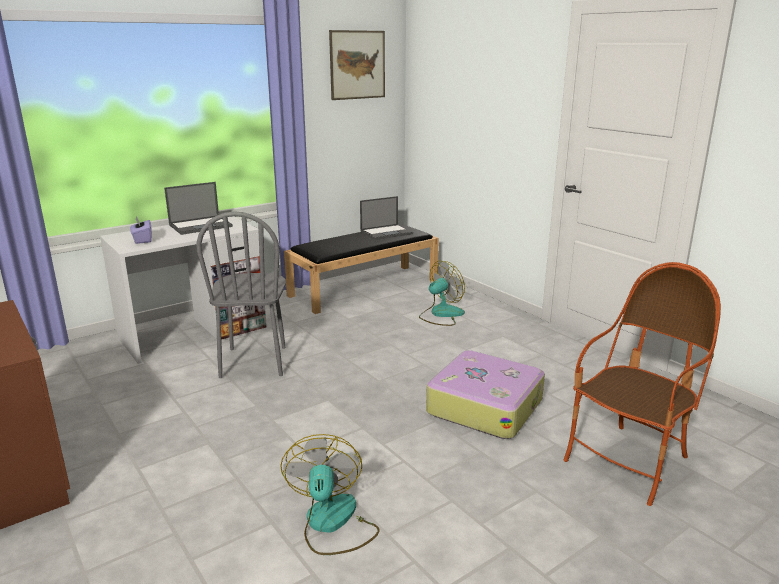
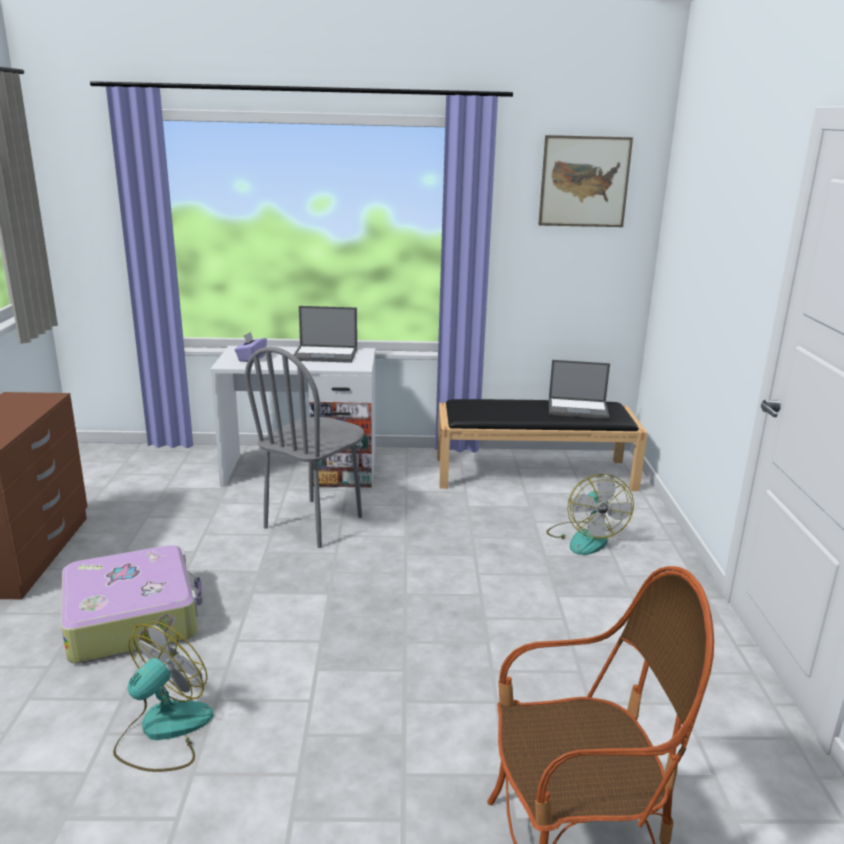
camera: 35 degrees right, 0 degrees up
fan [419,261,465,326] -> fan turned 90 degrees clockwise [547,474,634,555]
suitcase [426,350,545,439] -> suitcase moved to [61,545,203,664]

